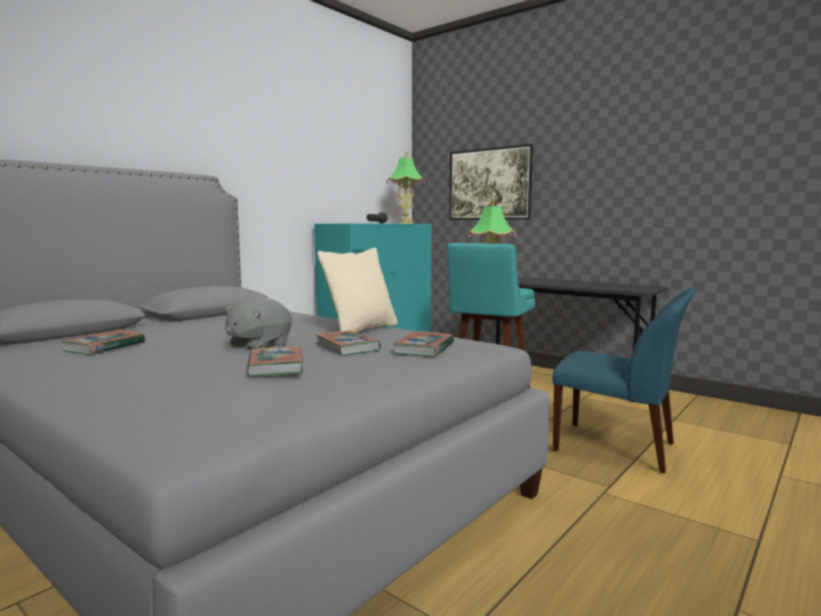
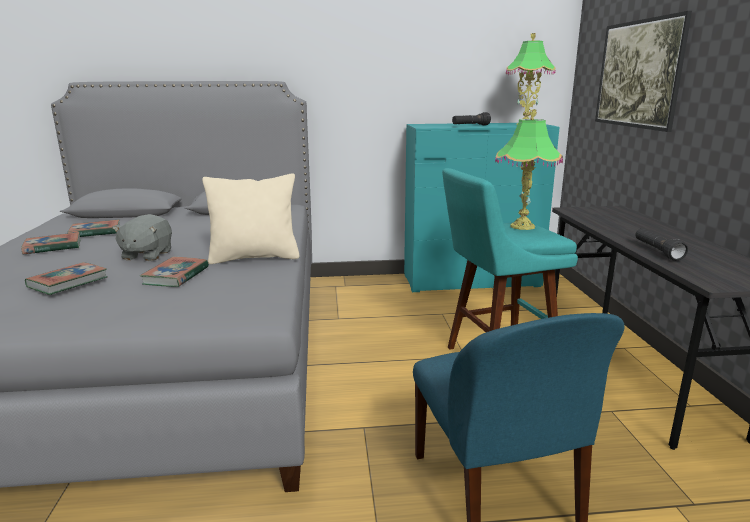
camera: 45 degrees right, 10 degrees up
grey plush toy [225,298,292,350] -> grey plush toy turned 75 degrees counterclockwise [112,214,172,261]
book [393,331,454,357] -> book moved to [21,232,81,254]
none -> black flashlight [635,228,688,261]

